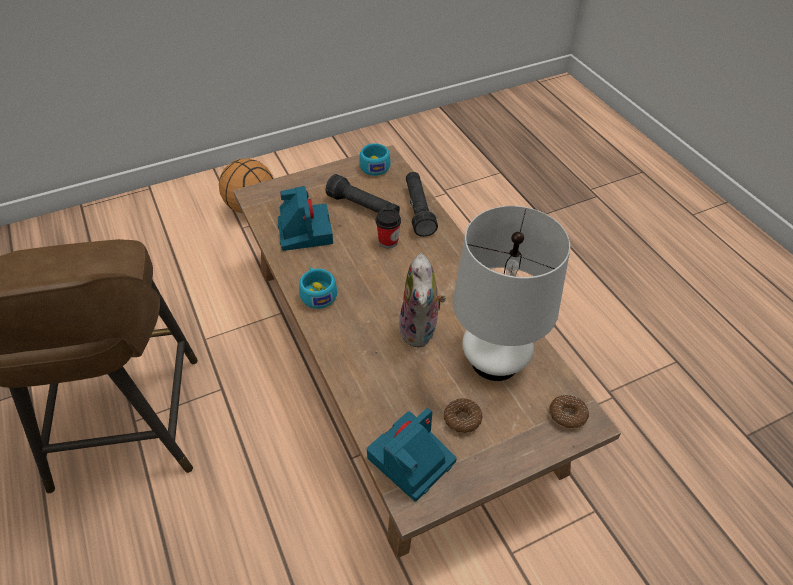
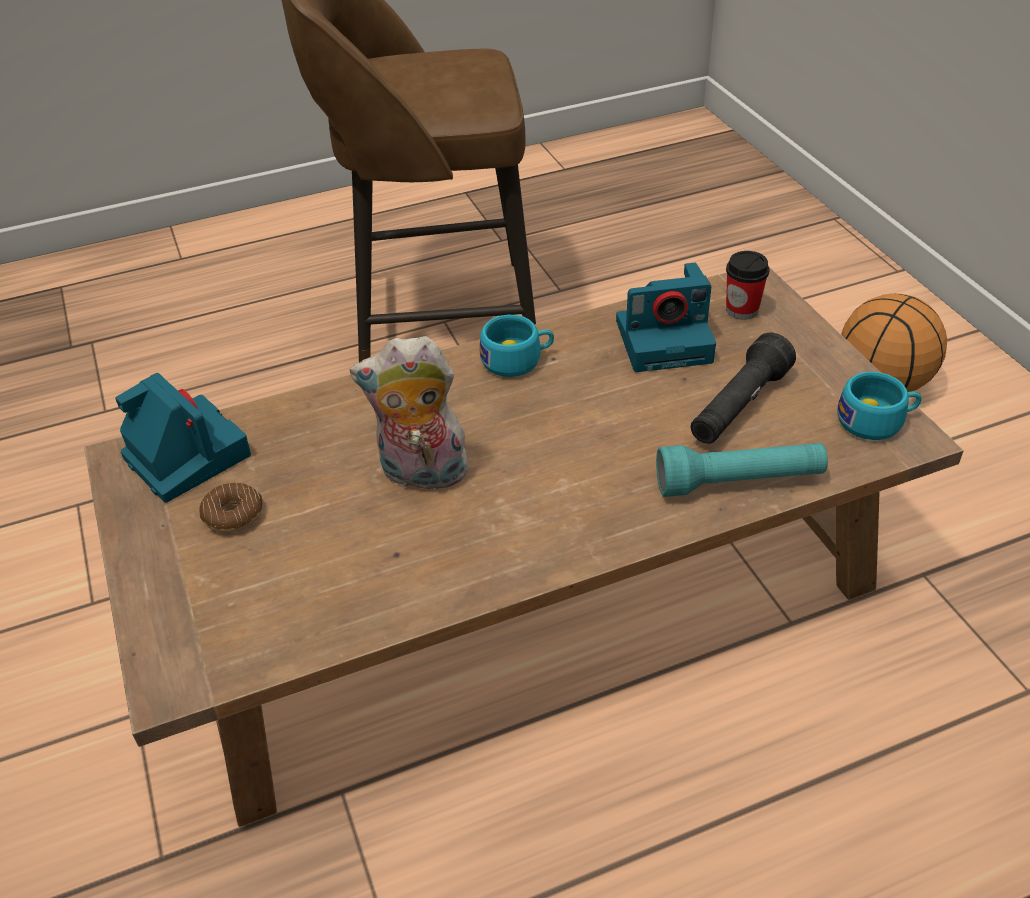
camera: 95 degrees right, 5 degrees down
cup [376,208,401,248] -> cup moved to [726,251,770,320]
black flashlight [406,172,438,237] -> turquoise flashlight [656,443,828,497]
white table lamp [453,206,570,381] -> none
donut [549,395,589,429] -> none

